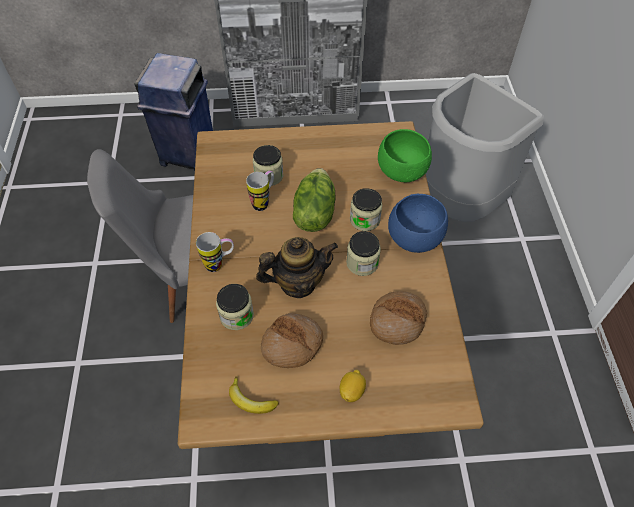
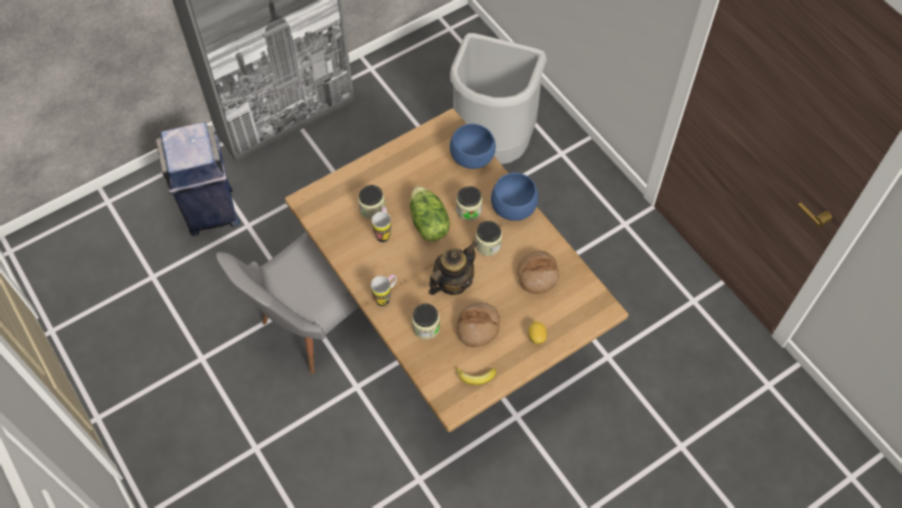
camera: 30 degrees left, 5 degrees up
green bowl [378,129,432,182] -> blue bowl [450,124,496,169]

